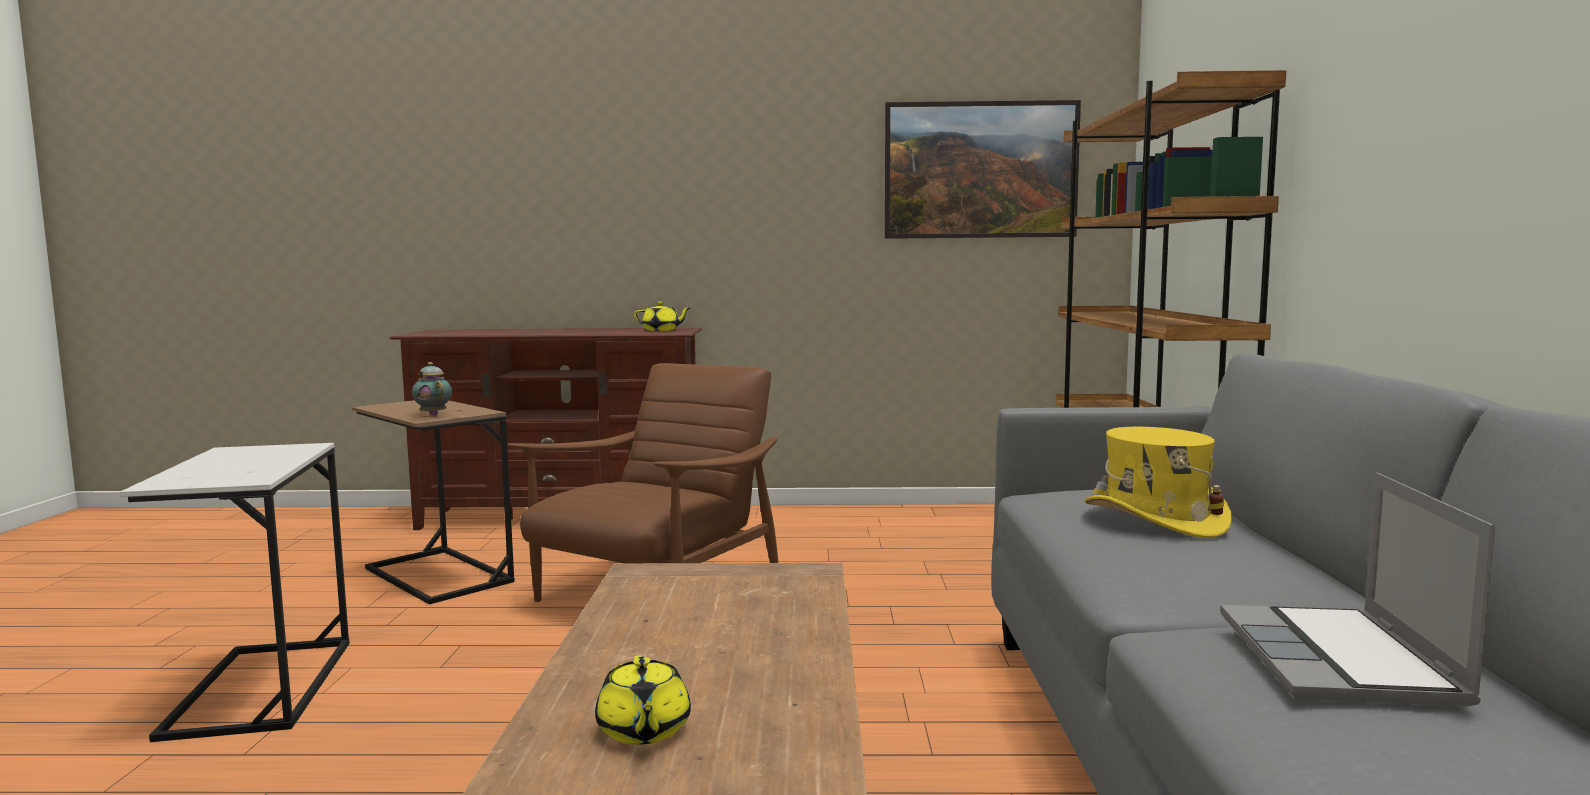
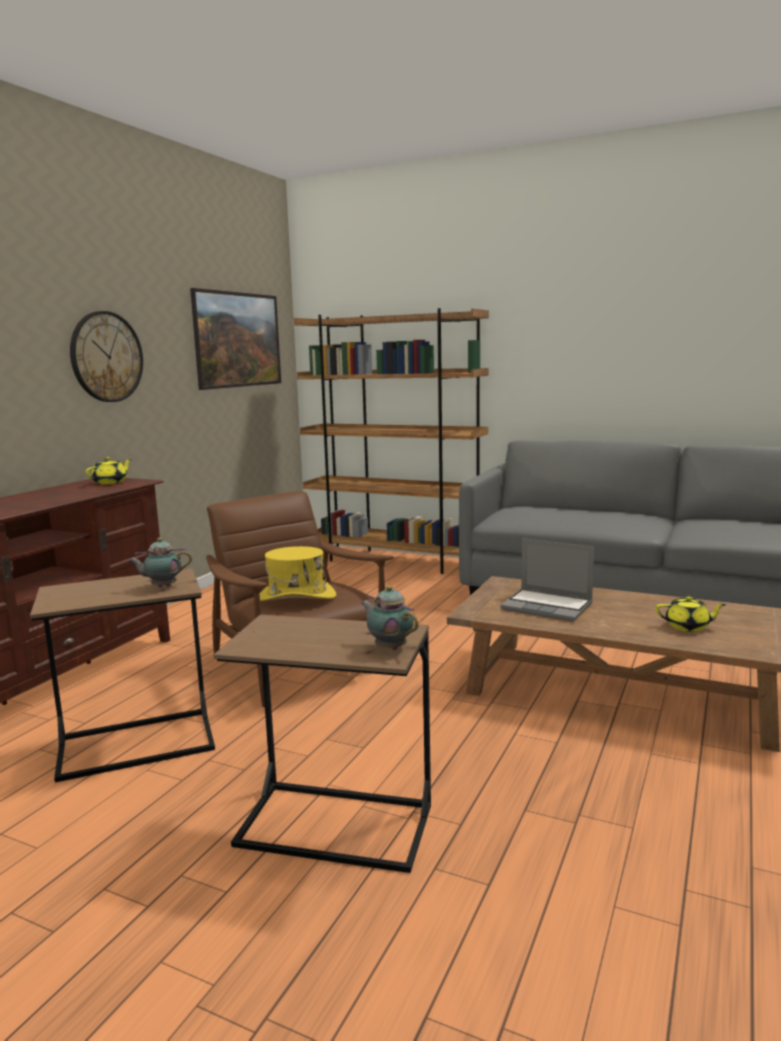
camera: 65 degrees left, 5 degrees up
white side table [120,443,350,742] -> brown side table [214,614,431,873]
yellow hat [1085,427,1232,538] -> yellow hat moved to [260,546,336,601]
laptop [1220,472,1495,707] -> laptop moved to [501,538,594,622]
none -> wall clock [70,311,143,402]
none -> teapot [361,585,418,650]

